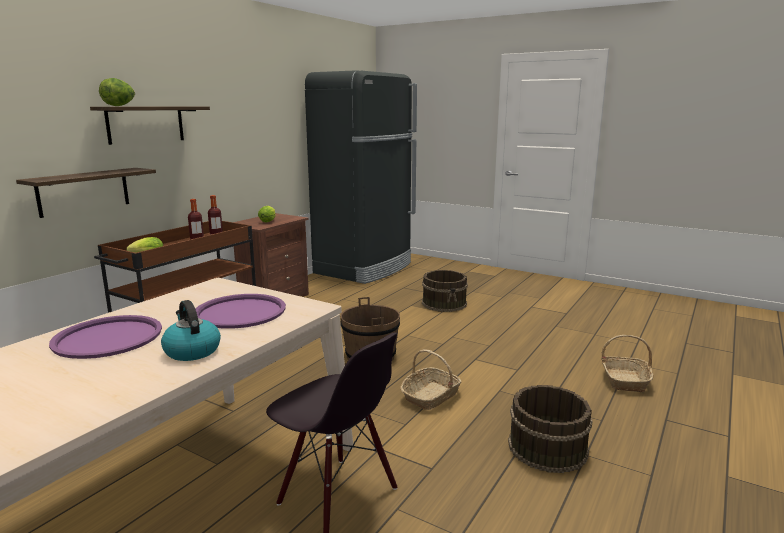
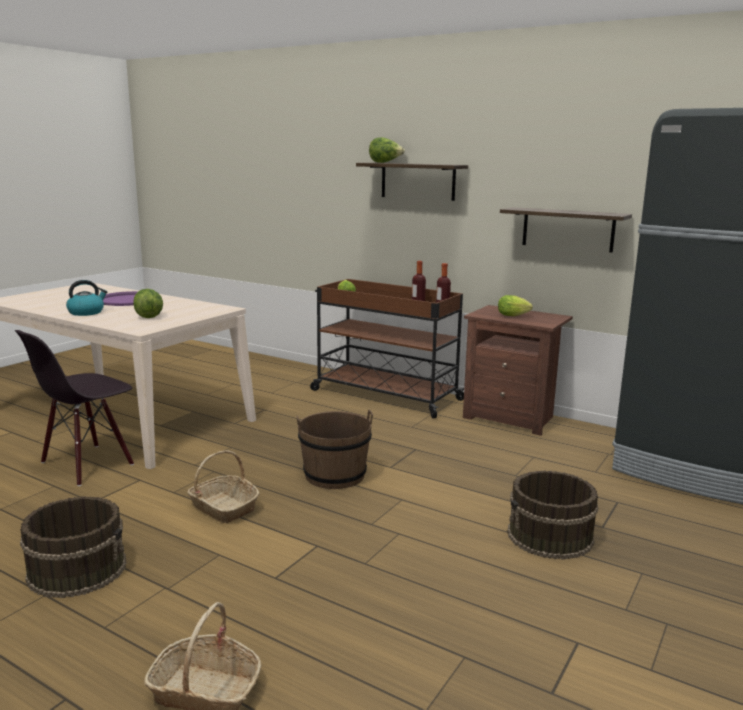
camera: 90 degrees right, 0 degrees up
shelf [16,168,156,218] -> shelf moved to [500,207,632,253]
purple tray [195,294,286,329] -> lettuce [133,289,163,318]

